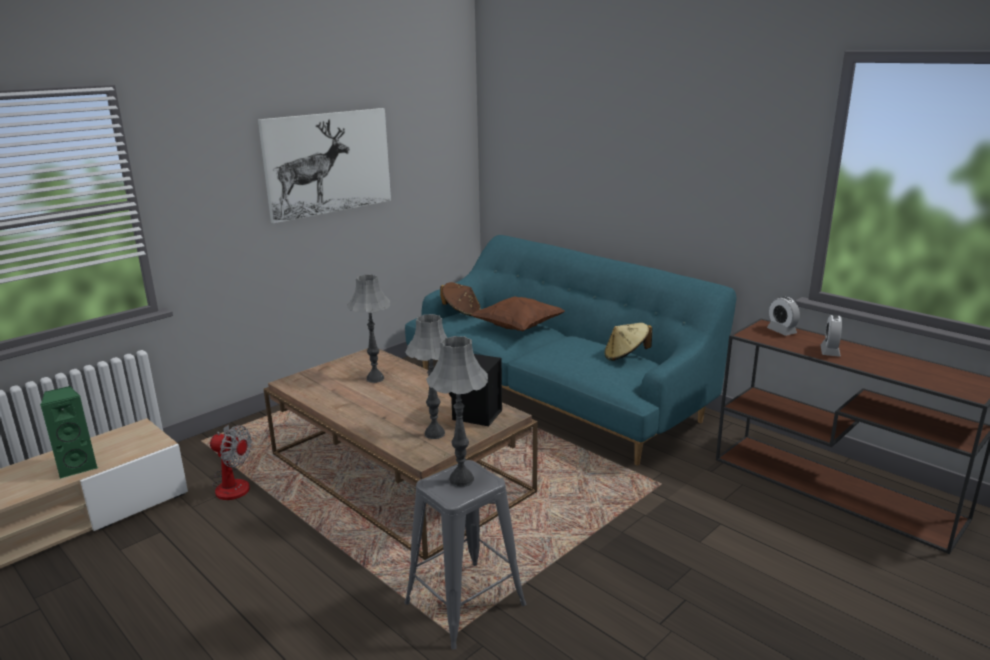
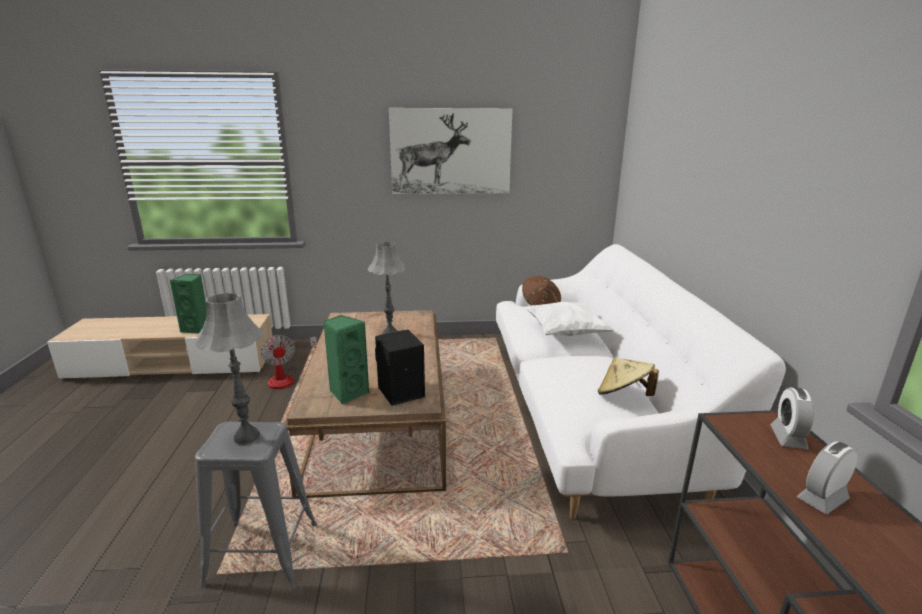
camera: 40 degrees right, 0 degrees up
turquoise sofa [405,235,737,466] -> white sofa [496,244,786,519]
grey table lamp [405,314,447,439] -> green speaker [323,315,370,405]
brown pillow [471,297,565,331] -> white pillow [525,302,614,336]

